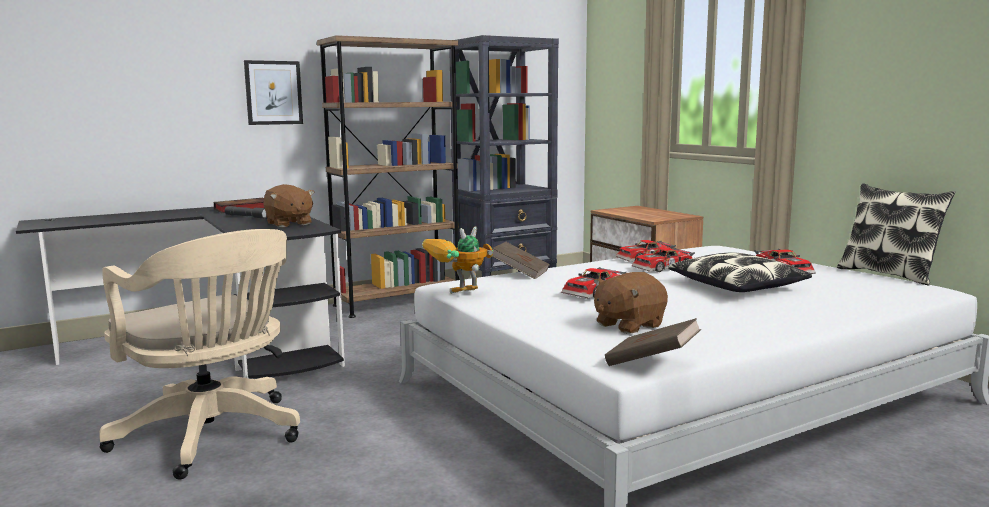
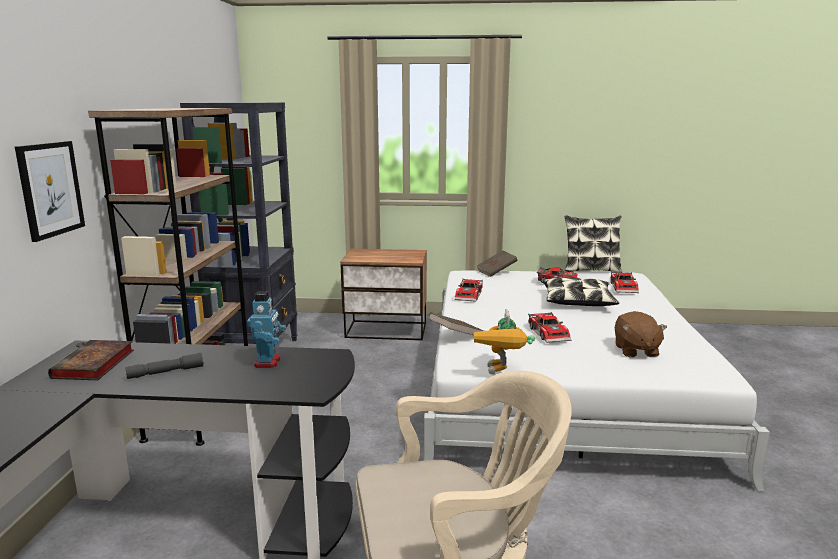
camera: 55 degrees left, 5 degrees up
brown plush toy [264,184,314,227] -> toy robot [247,291,286,368]
brown book [605,318,701,366] -> brown book moved to [477,250,518,277]
toy car [632,247,695,272] -> toy car moved to [611,272,639,293]

